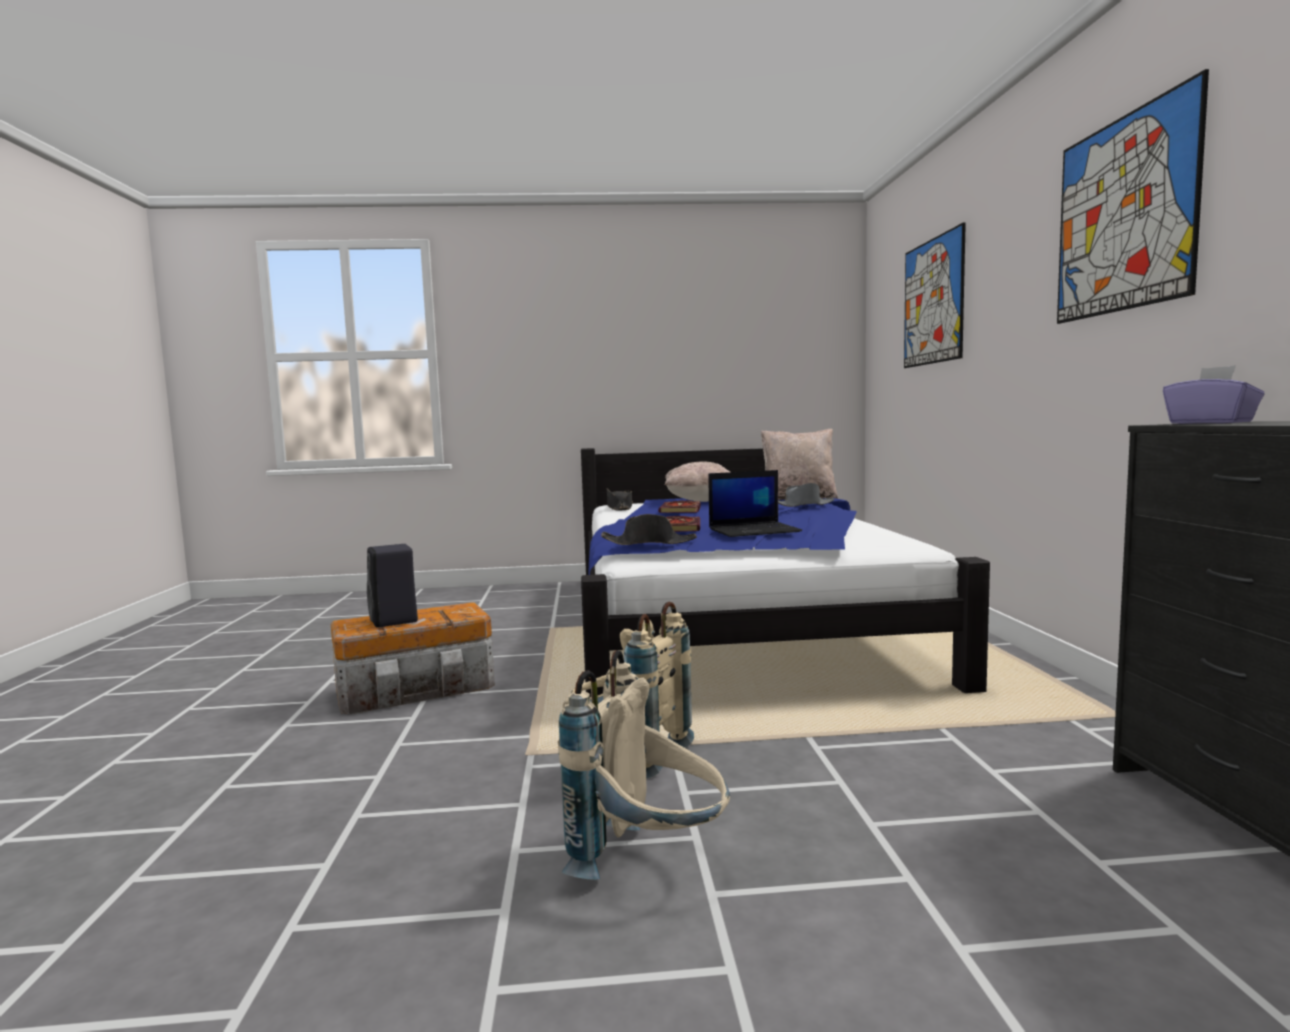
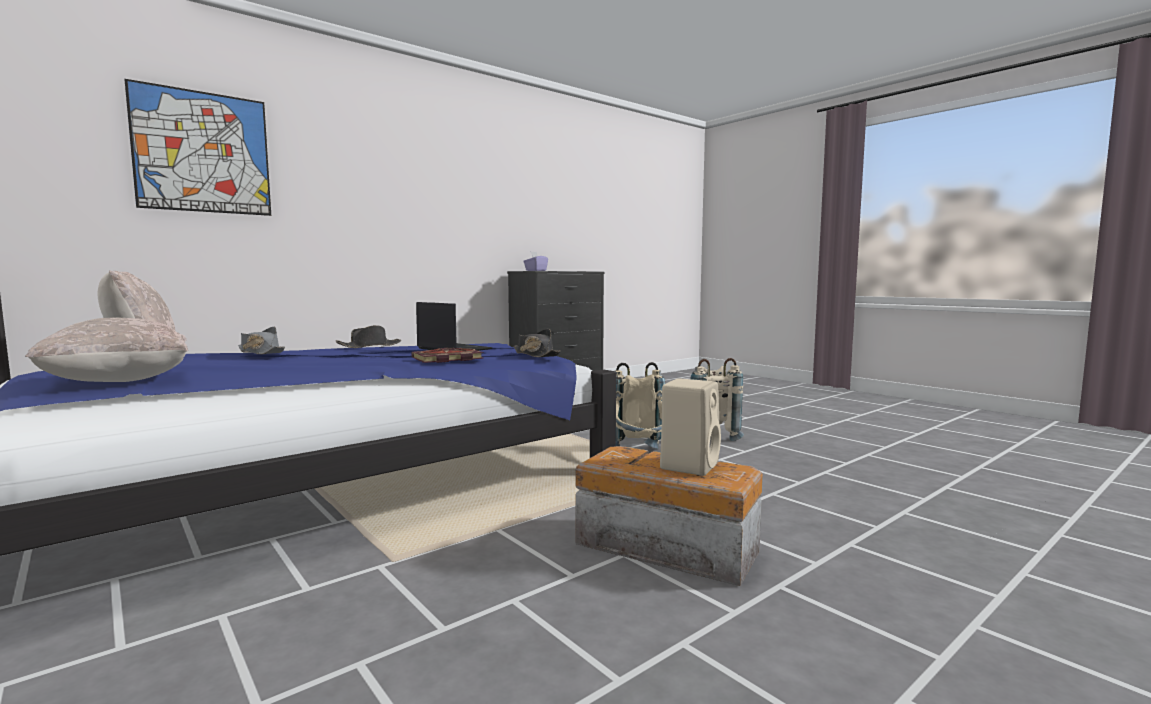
camera: 125 degrees left, 0 degrees up
black speaker [367,544,418,627] -> beige speaker [660,378,721,476]
black hat [607,488,633,510] -> black hat moved to [336,325,401,348]
book [658,500,701,513] -> none
picture [1057,69,1209,324] -> none

